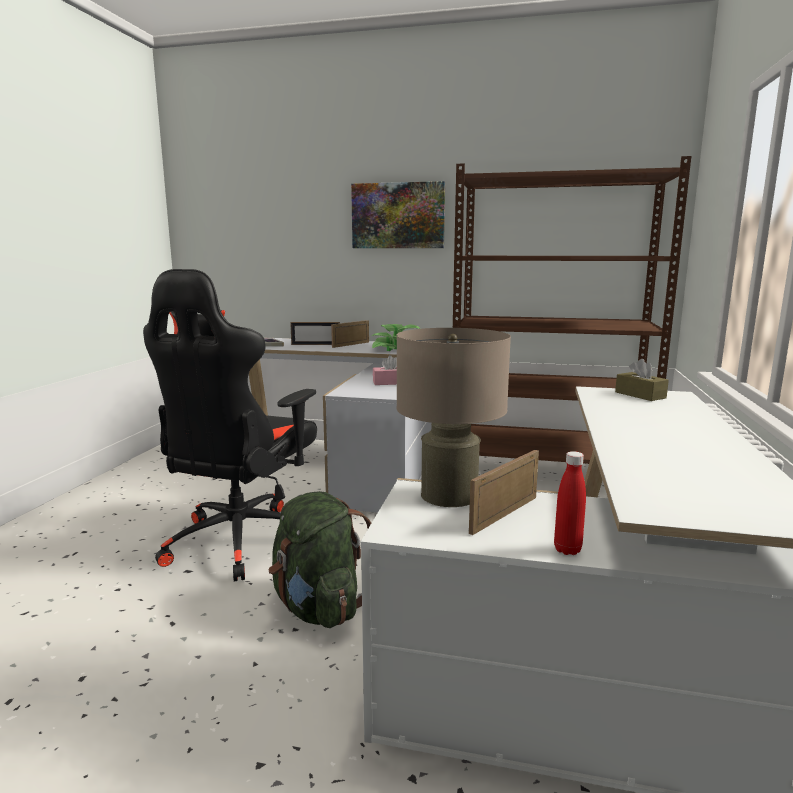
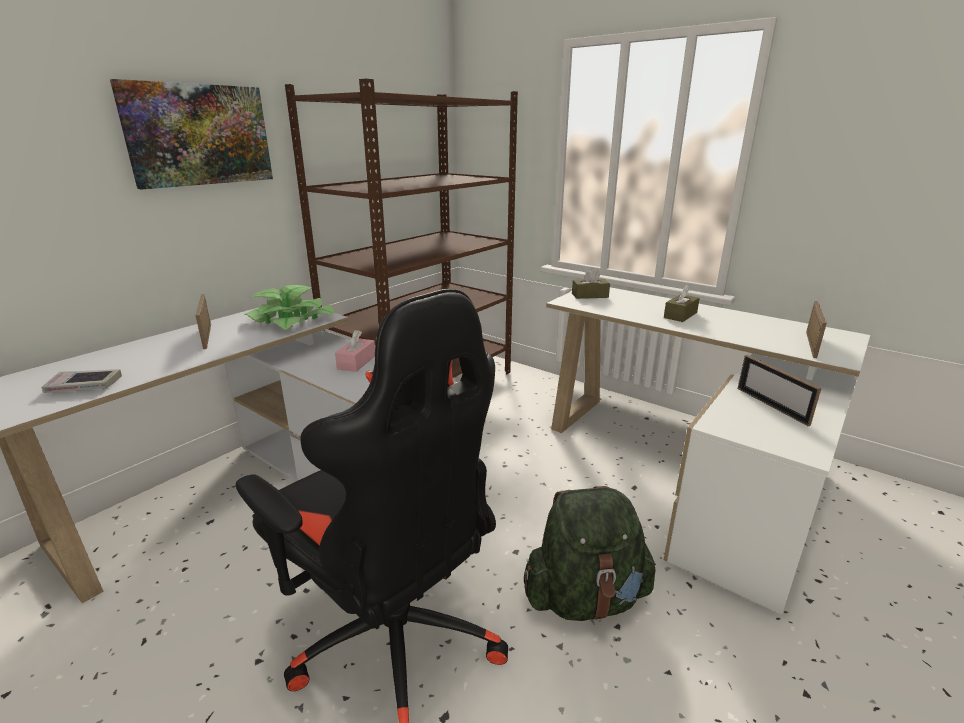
camera: 65 degrees left, 10 degrees up
picture frame [290,322,340,345] -> picture frame moved to [806,301,827,358]
beige table lamp [396,328,511,507] -> none
red bottle [554,451,586,555] -> none
none -> brown tissue box [664,285,700,322]

